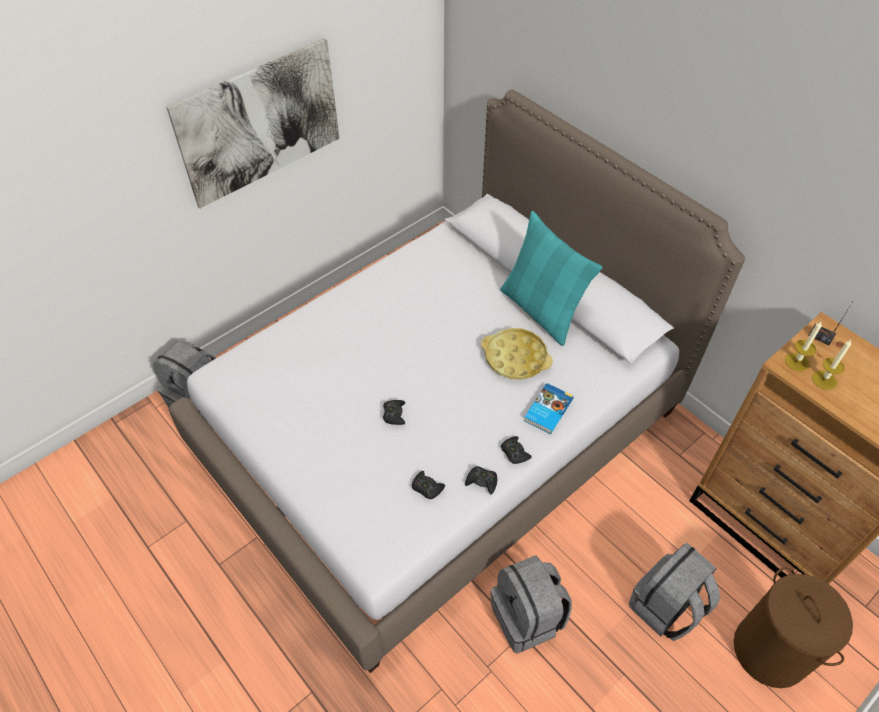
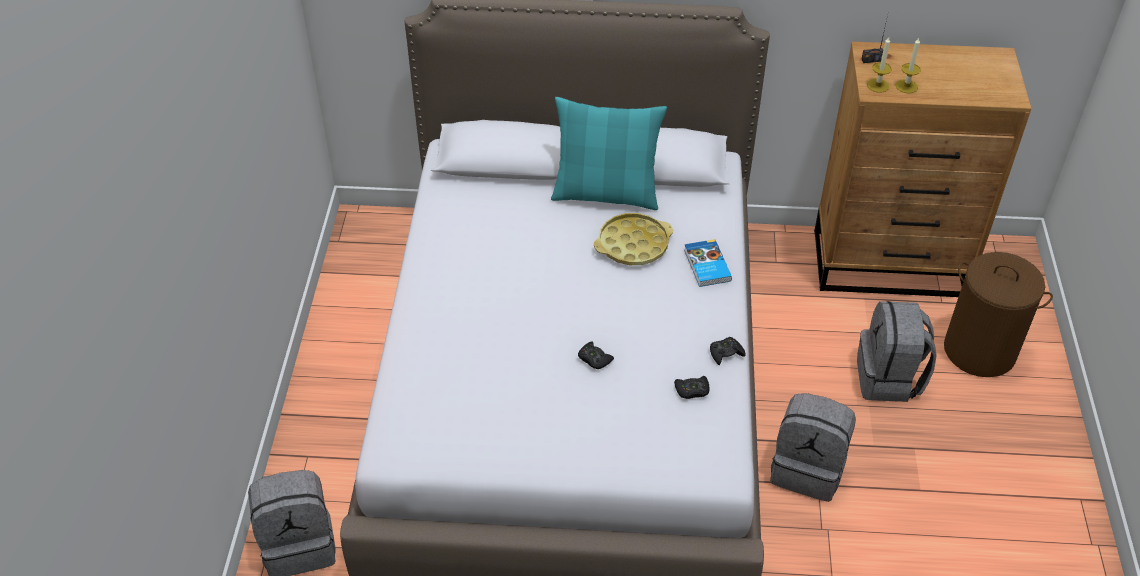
camera: 45 degrees left, 5 degrees down
picture [166,38,339,208] -> none
black game controller [501,436,532,464] -> none

